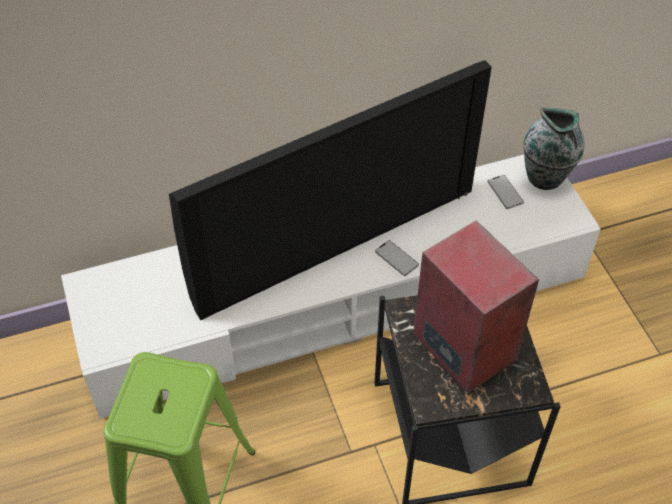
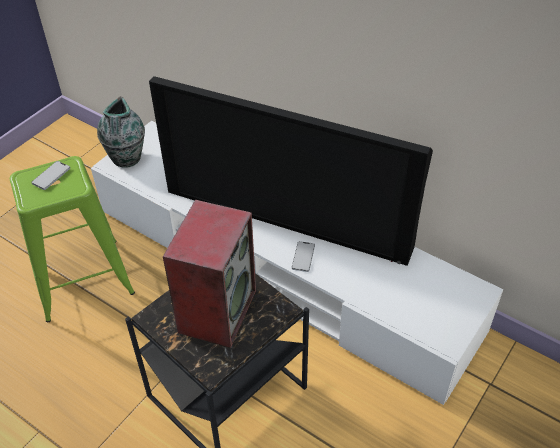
camera: 55 degrees right, 5 degrees down
phone [488,175,524,209] -> phone moved to [31,161,70,190]
vase [523,107,585,190] -> vase moved to [97,96,145,168]

